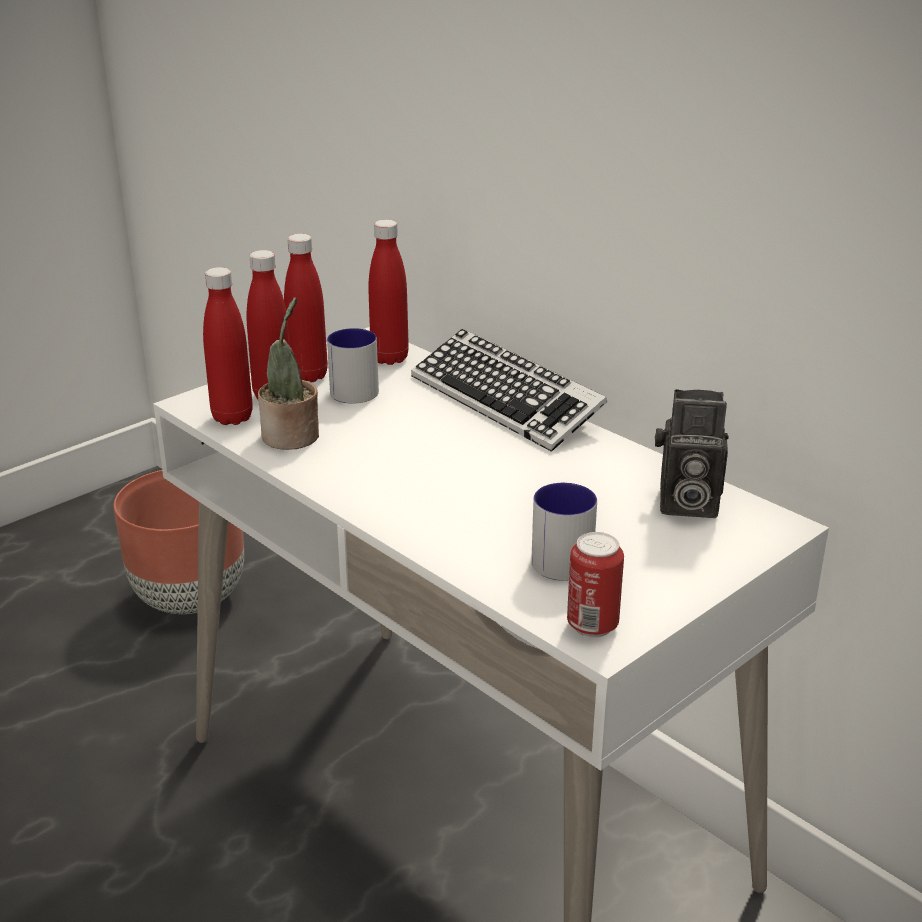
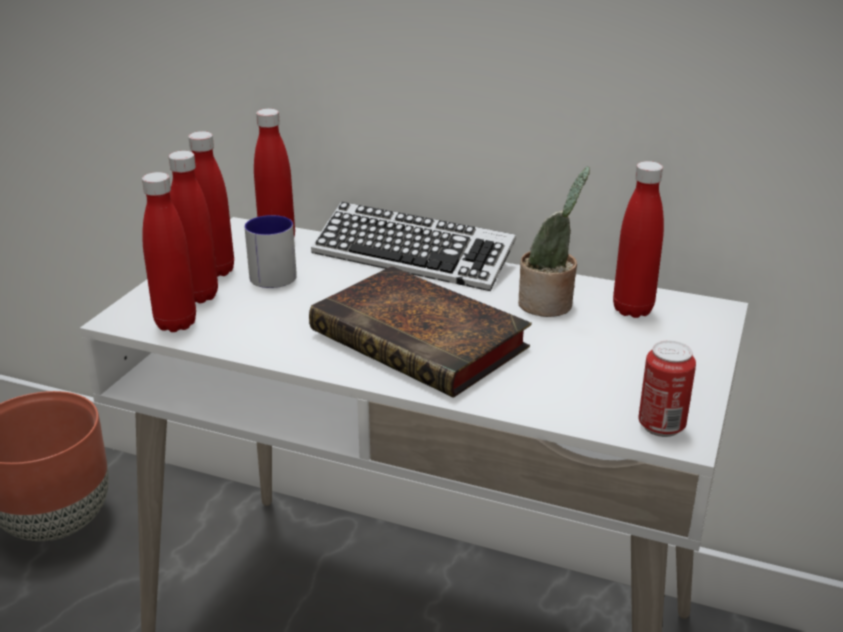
camera: 25 degrees left, 0 degrees up
potted plant [258,297,319,450] -> potted plant moved to [518,167,590,317]
mug [531,483,597,581] -> none
camera [655,389,729,518] -> red bottle [613,161,664,318]
none -> book [309,266,532,398]

